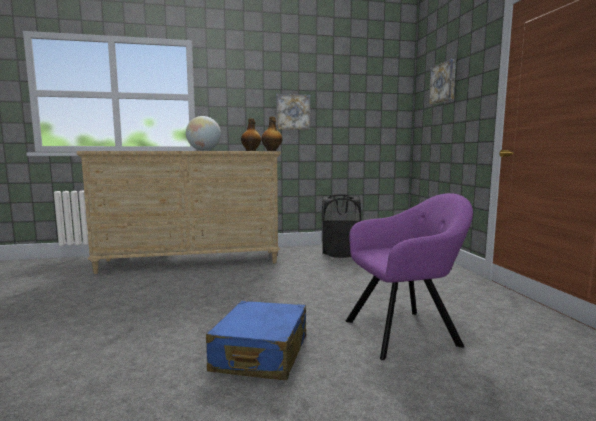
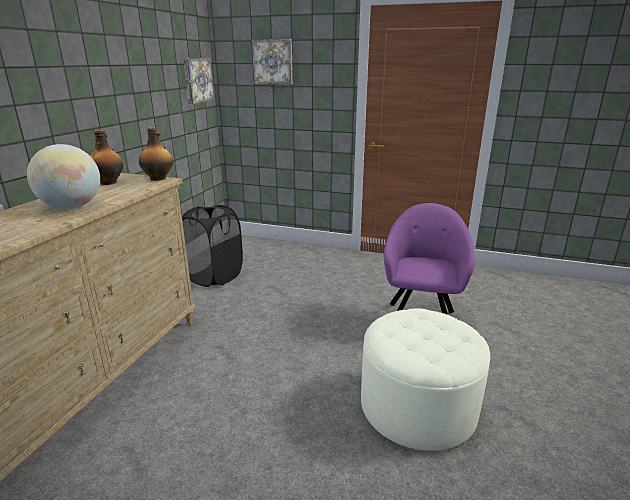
camera: 60 degrees left, 15 degrees up
blue suitcase [206,301,306,380] -> white ottoman [361,308,490,451]
picture [276,94,310,130] -> picture moved to [183,58,214,104]

